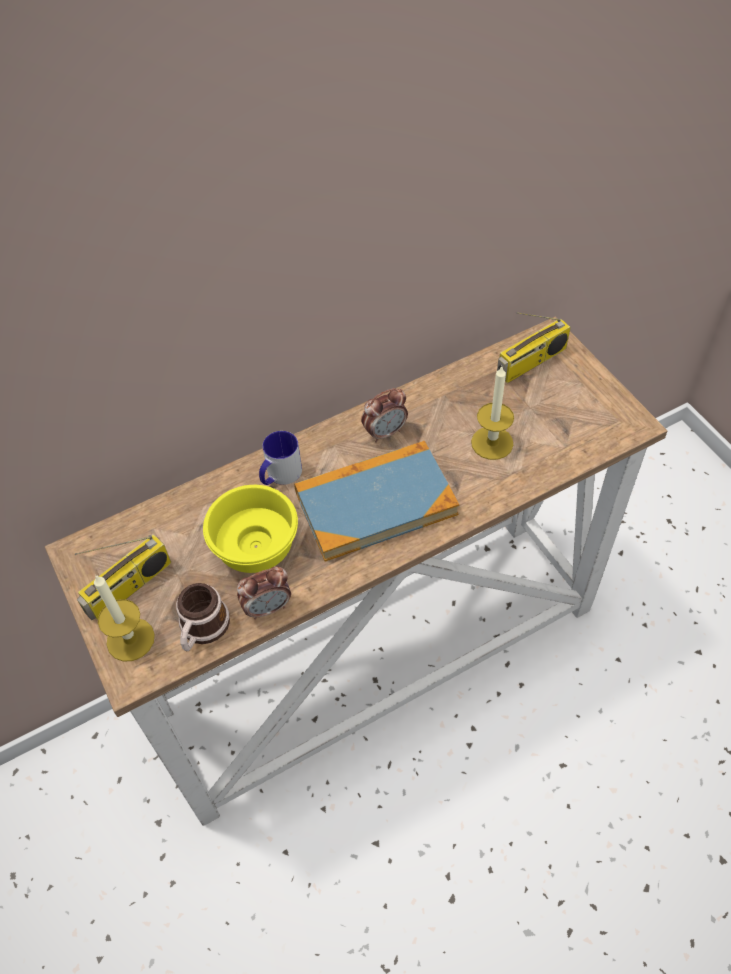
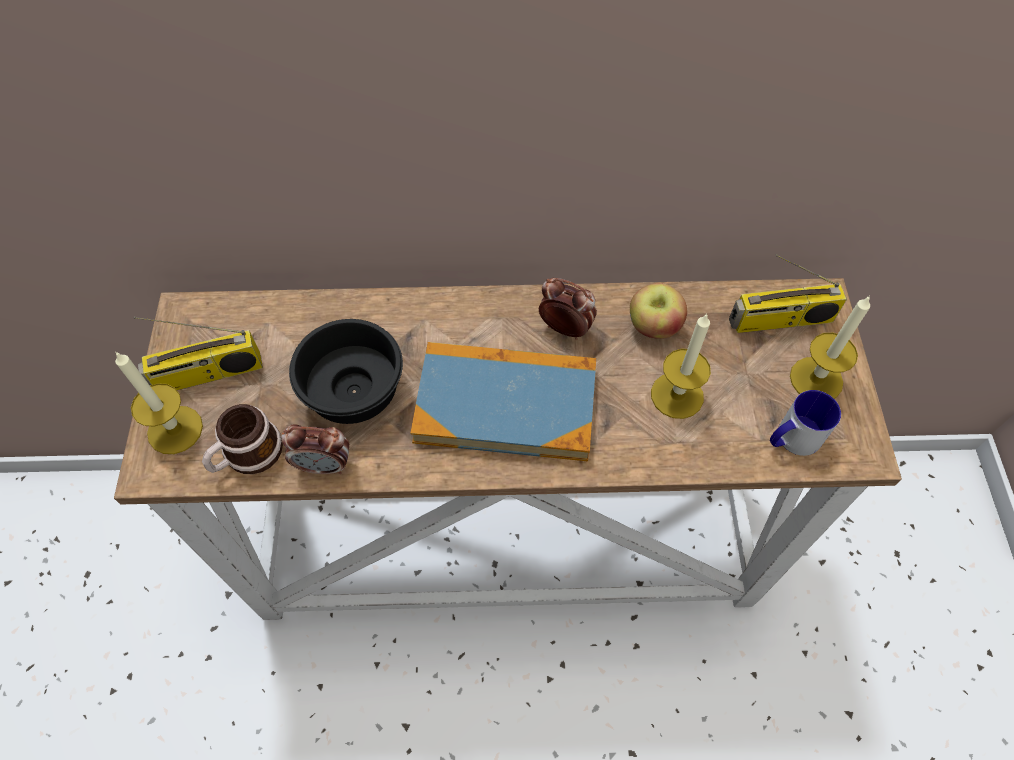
camera: 25 degrees right, 5 degrees up
yellow bowl [203,485,298,573] -> black bowl [289,319,403,424]
mug [259,431,302,485] -> mug moved to [770,390,841,456]
alarm clock [361,388,408,443] -> alarm clock turned 150 degrees counterclockwise [539,278,597,340]
none -> apple [630,283,687,339]
none -> candle [790,295,870,399]

